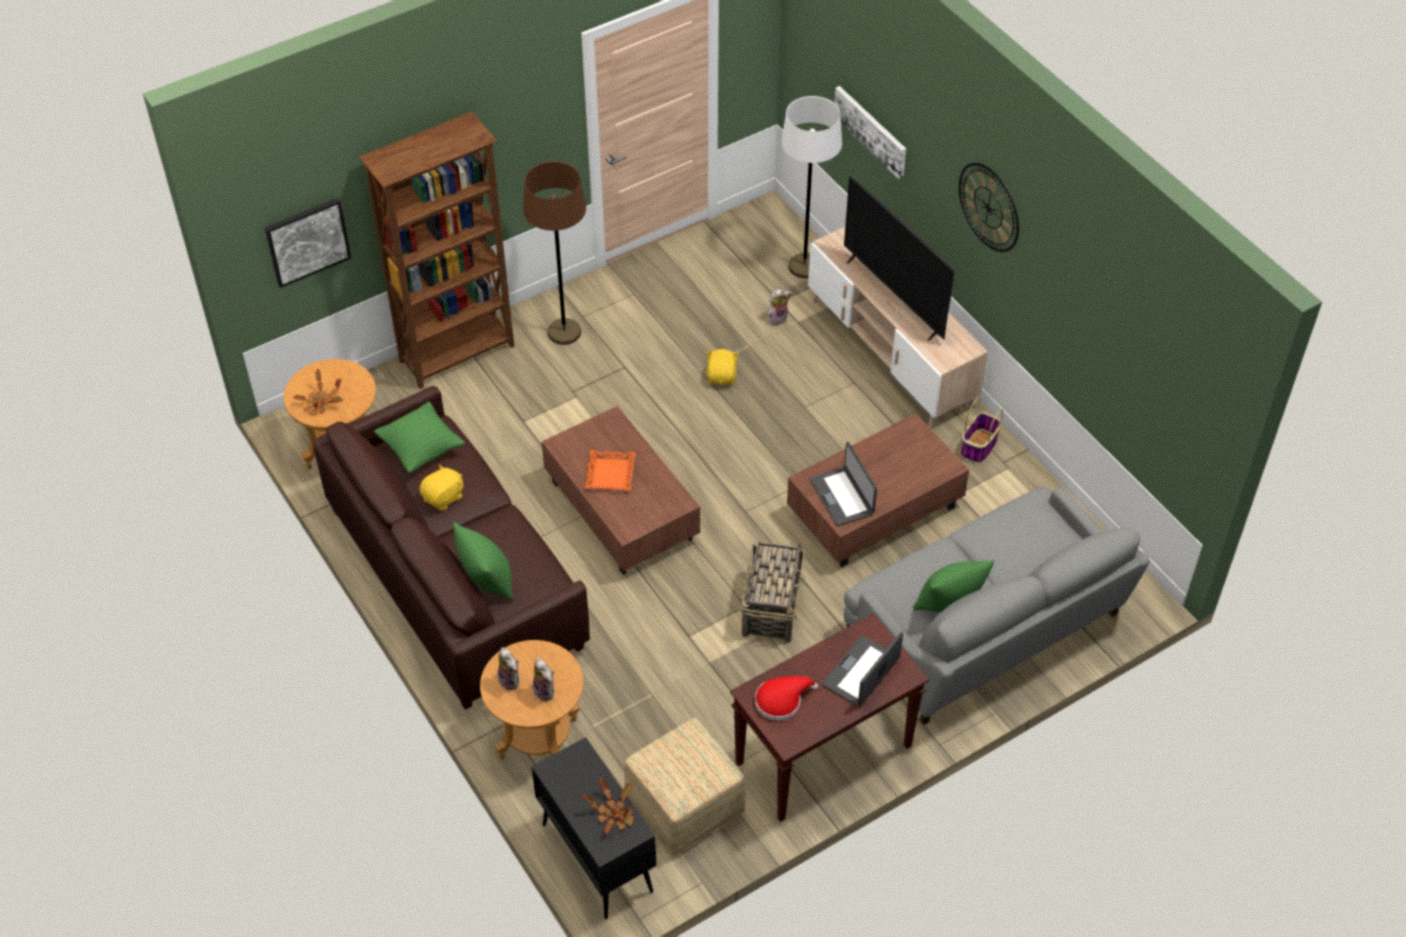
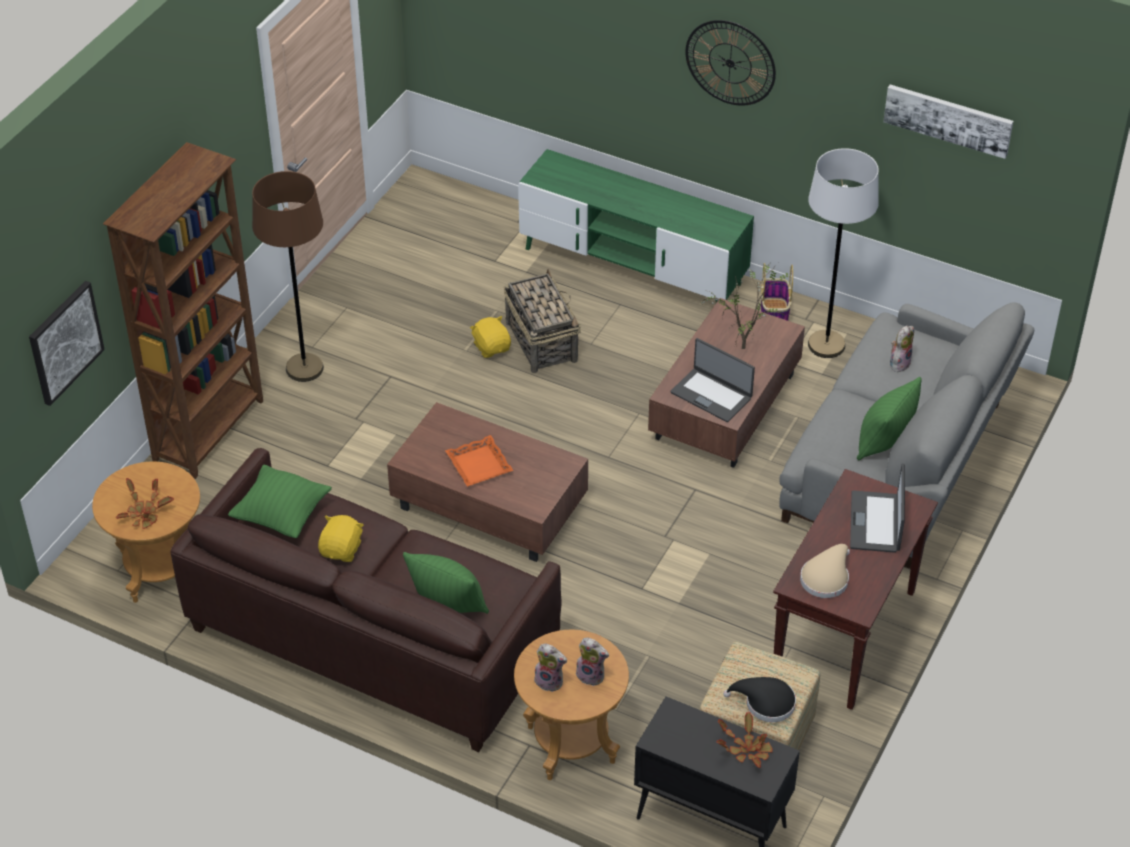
camera: 30 degrees left, 5 degrees down
basket [741,541,805,643] -> basket moved to [504,269,581,373]
red hat [755,676,818,721] -> beige hat [800,544,850,598]
plush toy [767,289,791,325] -> plush toy moved to [890,326,914,372]
white floor lamp [781,96,842,278] -> white floor lamp moved to [808,148,879,358]
beige tv stand [808,227,988,428] -> green tv stand [518,149,754,303]
picture [834,86,906,179] -> picture moved to [883,85,1013,159]
television [844,176,954,341] -> none
none -> potted plant [701,264,790,349]
none -> black hat [723,677,796,722]

